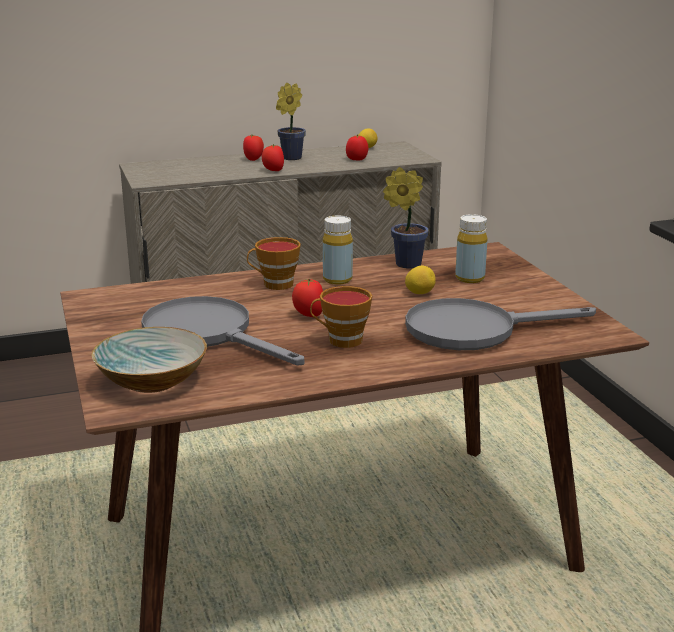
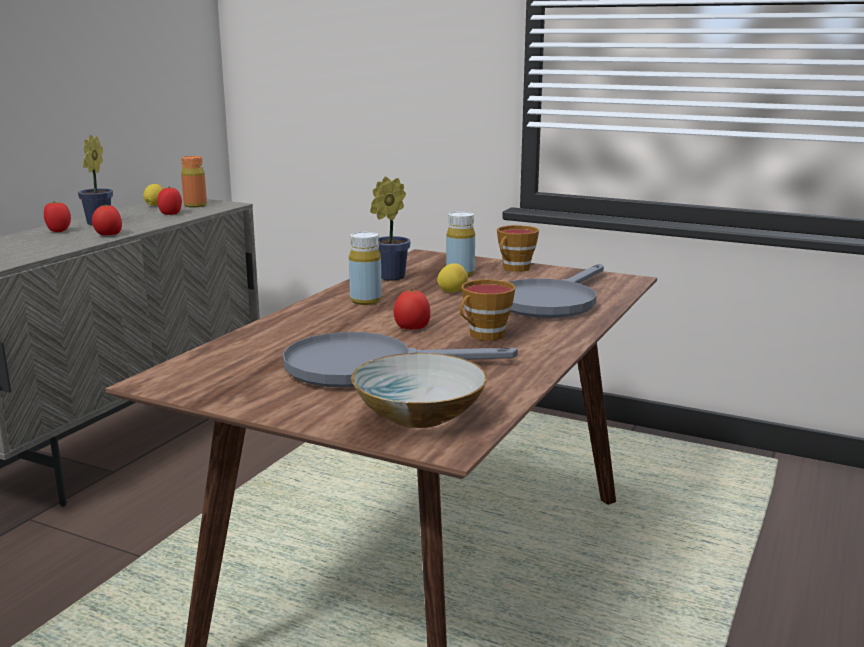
camera: 45 degrees left, 5 degrees down
cup [247,237,301,290] -> cup moved to [497,225,539,272]
none -> orange bottle [181,156,207,208]

